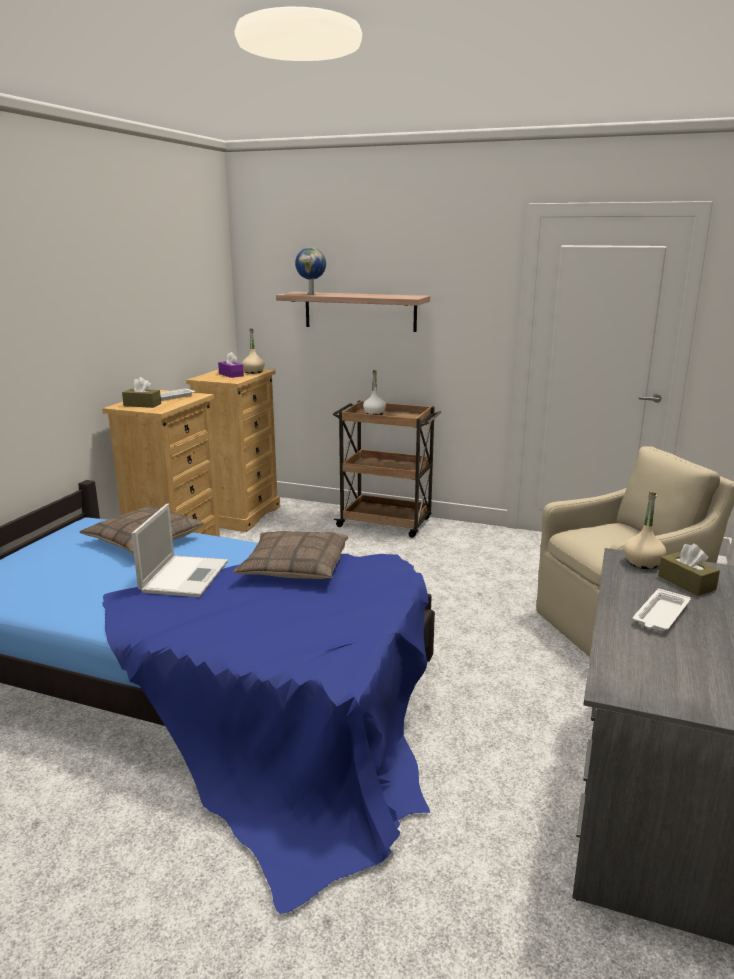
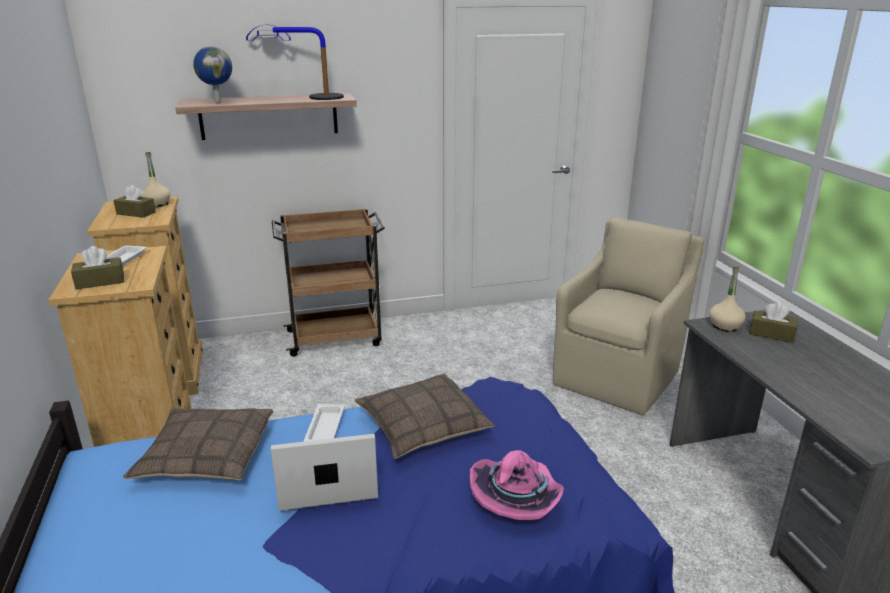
camera: 35 degrees left, 5 degrees up
laptop [131,503,228,597] -> laptop turned 75 degrees counterclockwise [271,434,378,511]
purple tissue box [218,352,244,378] -> brown tissue box [113,185,156,218]
white bottle [363,370,386,415] -> none
white tray [633,588,691,631] -> white tray moved to [304,404,345,442]
none -> table lamp [246,25,344,100]
none -> pink hat [470,450,564,520]

